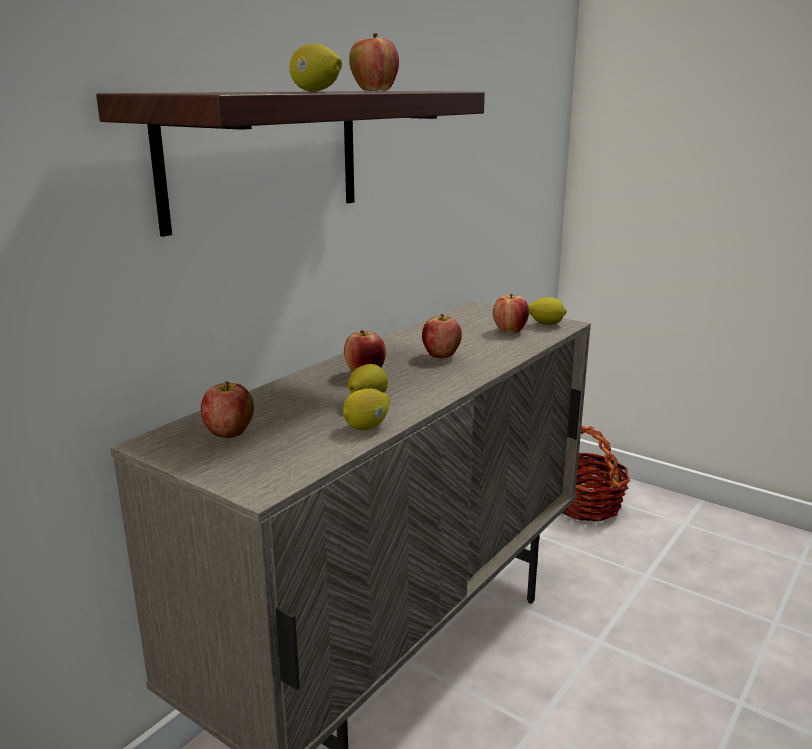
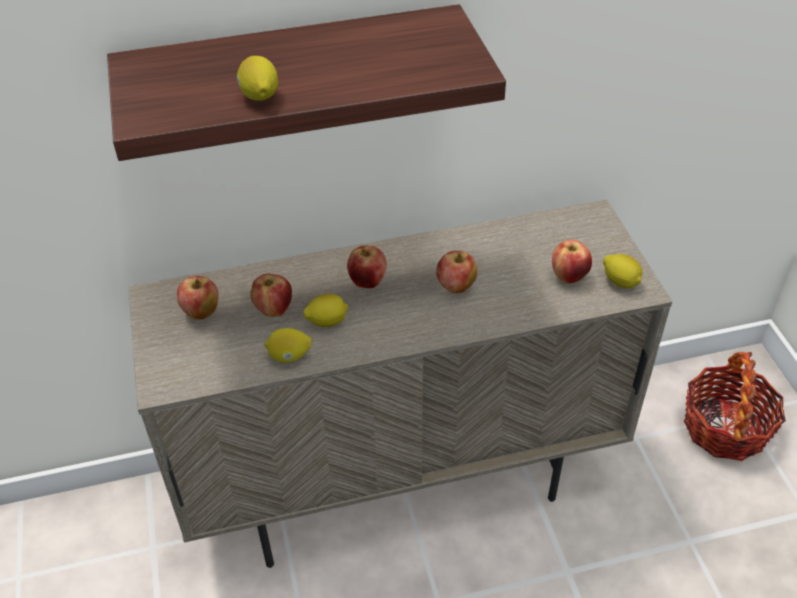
camera: 40 degrees right, 25 degrees up
apple [349,33,399,91] -> apple moved to [250,273,292,317]

